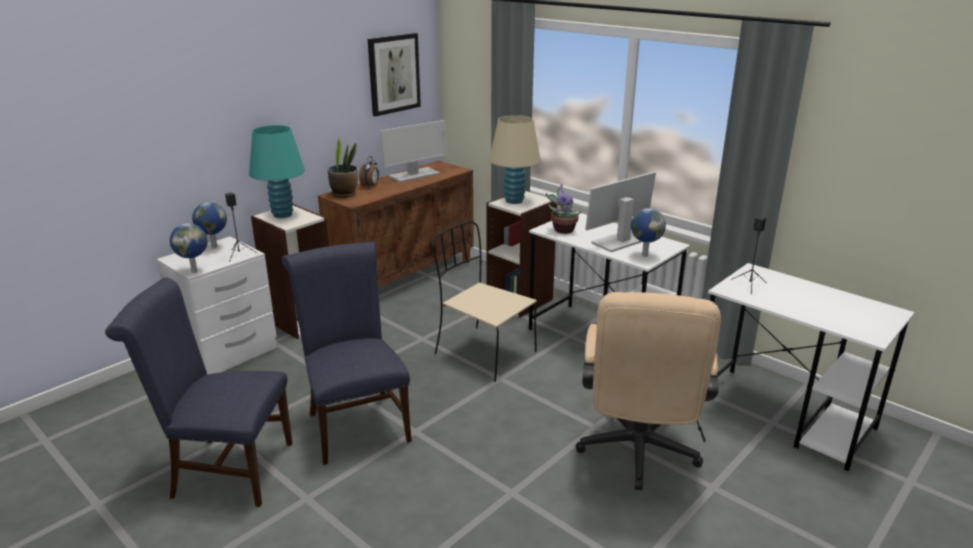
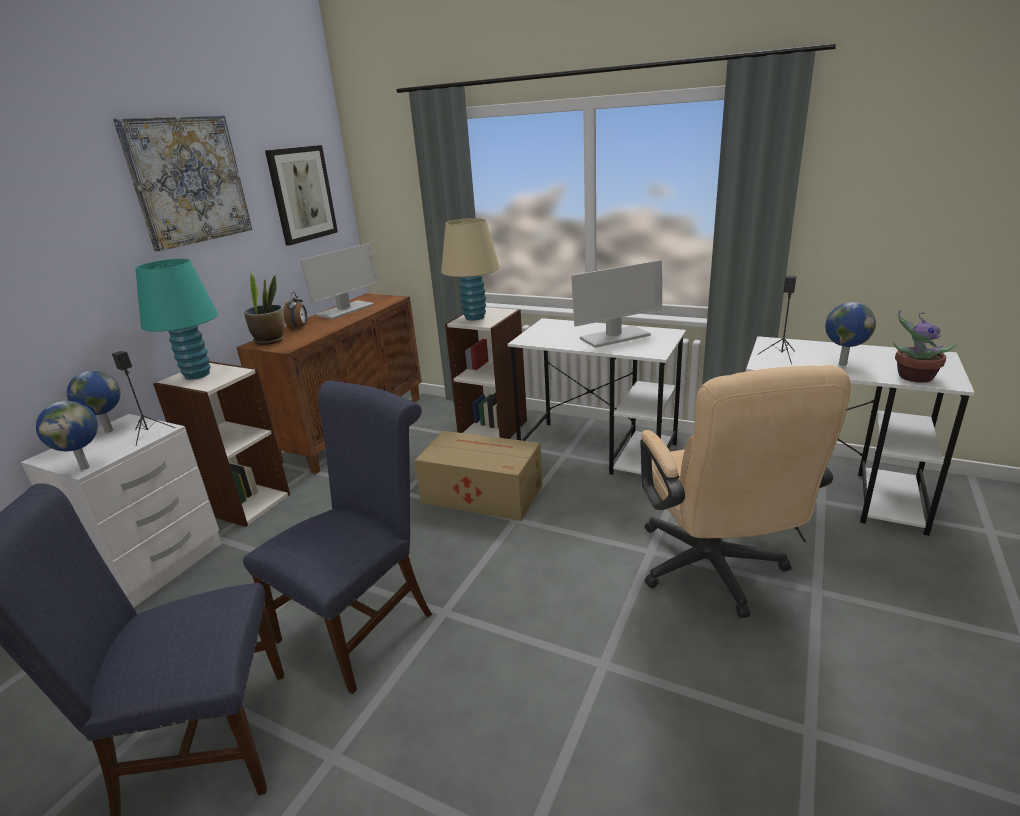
camera: 15 degrees left, 0 degrees up
blue chair [282,242,412,465] -> blue chair turned 75 degrees clockwise [243,380,432,694]
beige chair [432,221,537,382] -> cardboard box [414,431,542,521]
potted plant [546,184,582,234] -> potted plant moved to [893,310,956,383]
monitor [585,172,656,252] -> monitor turned 150 degrees counterclockwise [571,260,662,348]
globe [631,208,666,257] -> globe moved to [825,302,876,366]
none -> picture [113,115,252,251]

